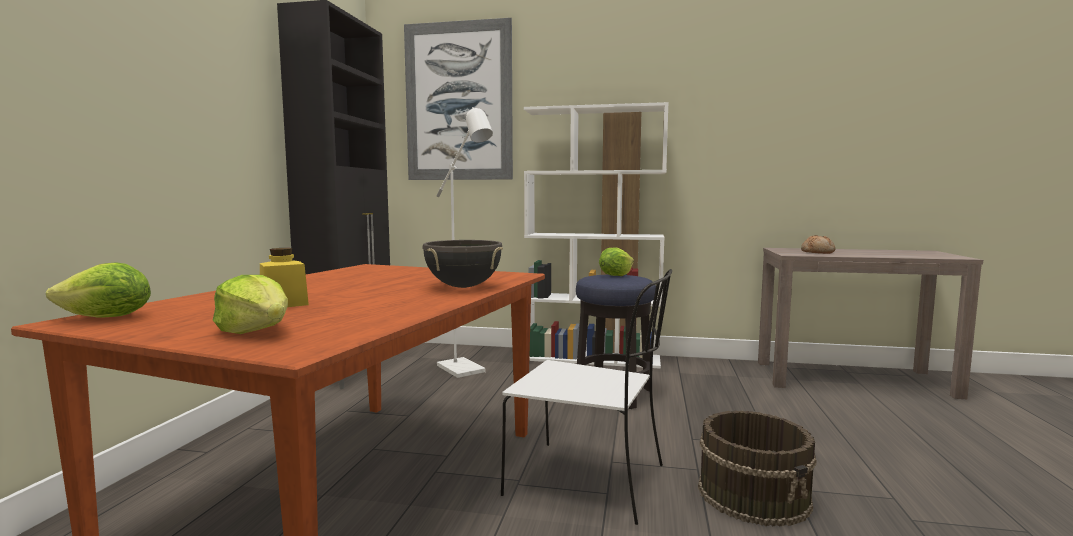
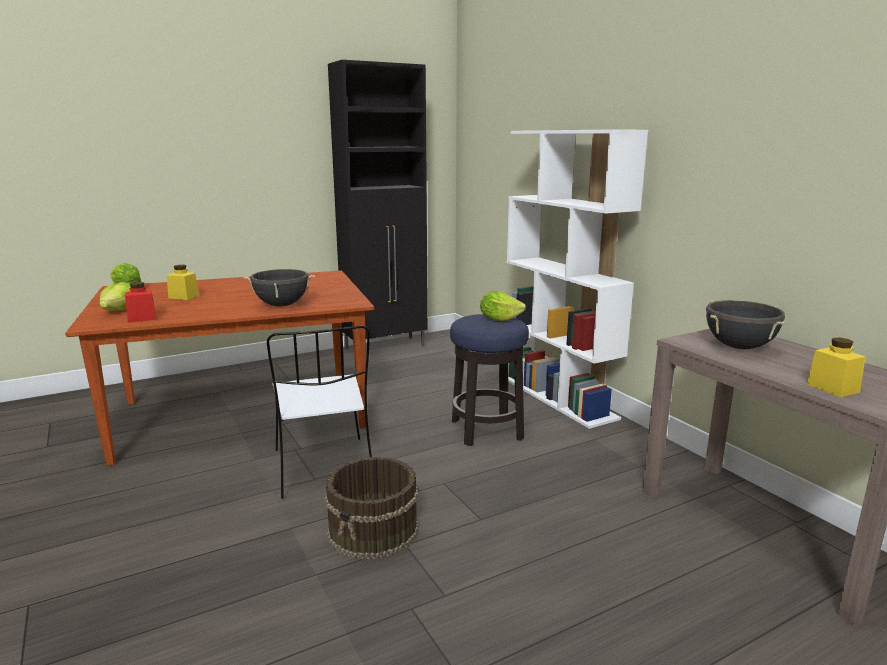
camera: 50 degrees right, 10 degrees up
picture [404,18,513,180] -> none
white floor lamp [436,107,493,378] -> none
bread [801,235,835,254] -> black cooking pot [706,300,785,349]
none -> red jar [125,282,156,323]
none -> yellow jar [807,338,865,397]

